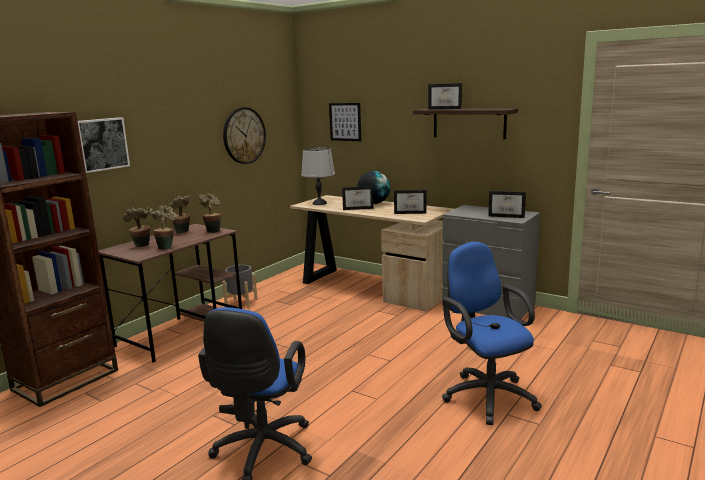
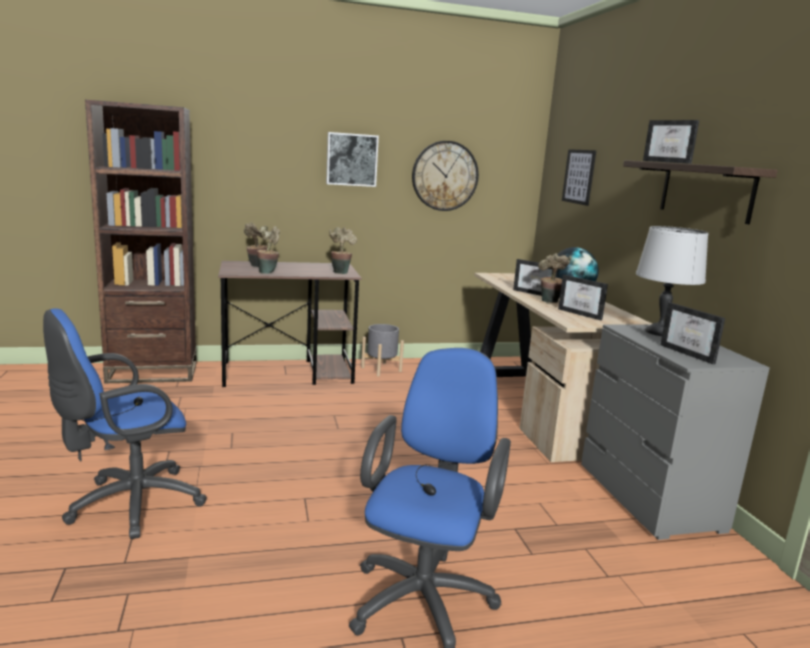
camera: 40 degrees right, 0 degrees up
picture [78,117,130,173] -> picture moved to [326,132,379,187]
potted plant [168,195,190,233] -> potted plant moved to [538,253,571,303]
grey table lamp [301,148,335,205] -> grey table lamp moved to [636,226,708,336]

